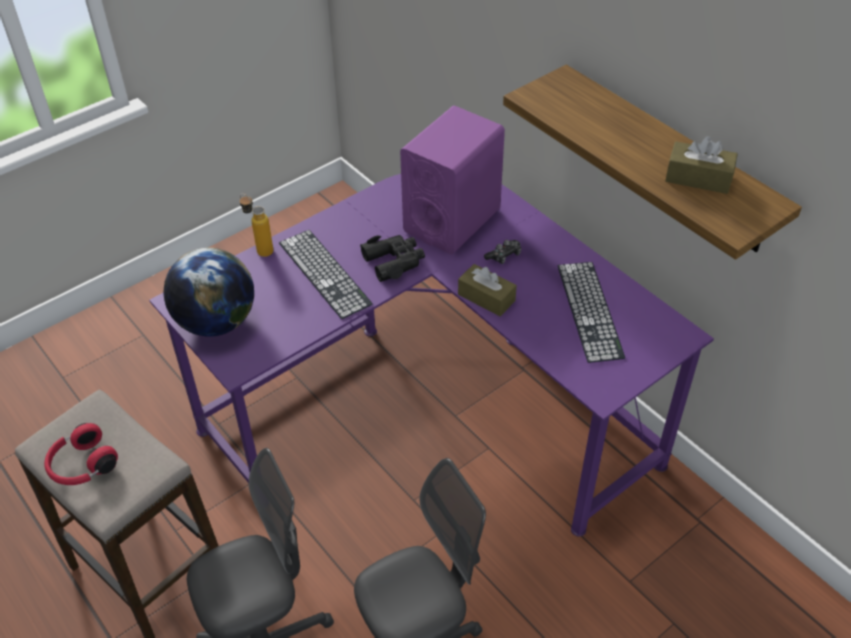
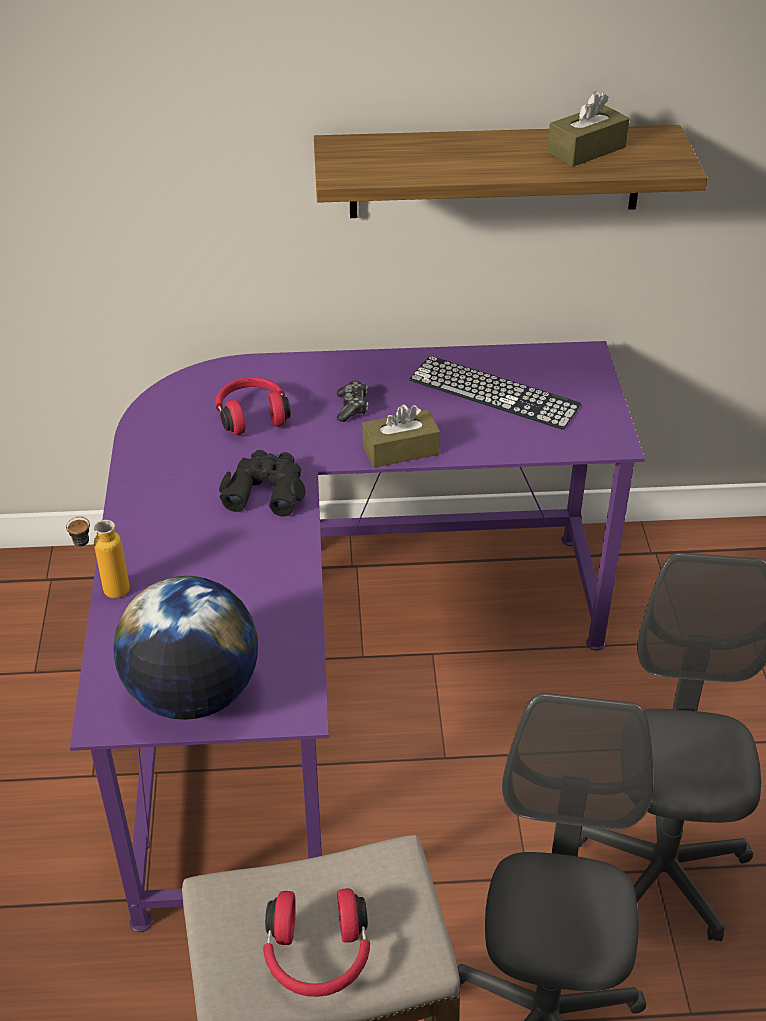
camera: 55 degrees left, 5 degrees down
keyboard [279,230,373,319] -> none
purple speaker [400,106,505,254] -> red headphones [215,377,291,435]

